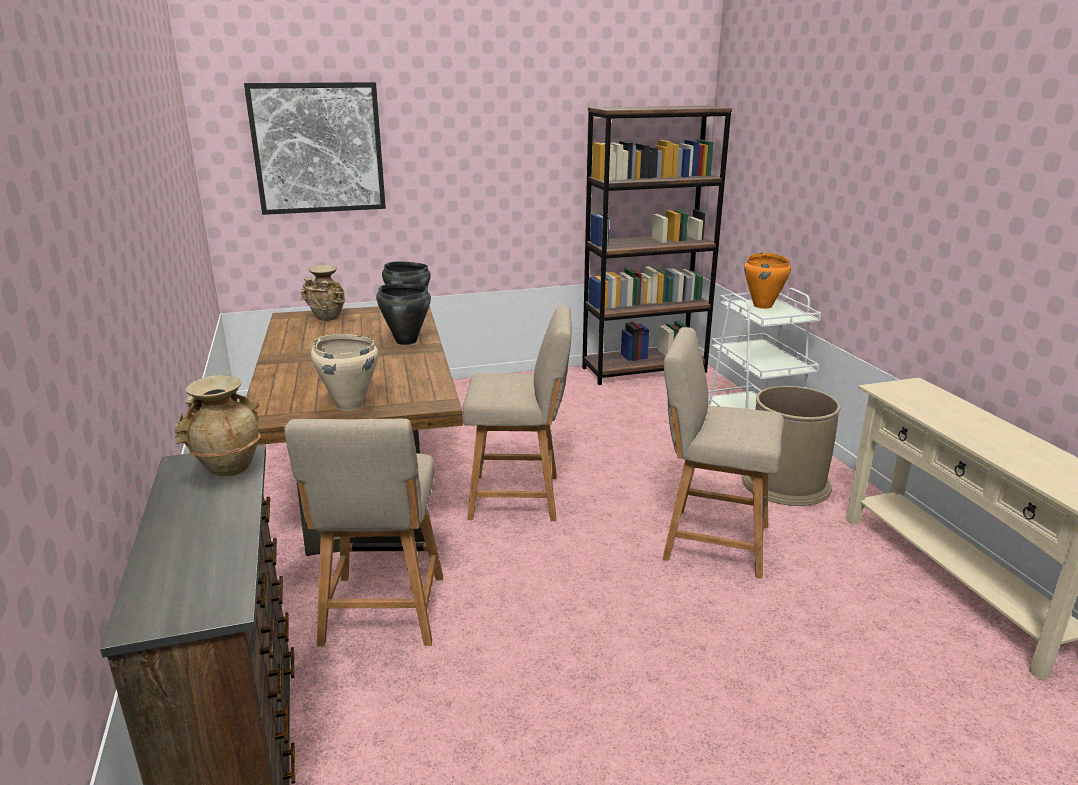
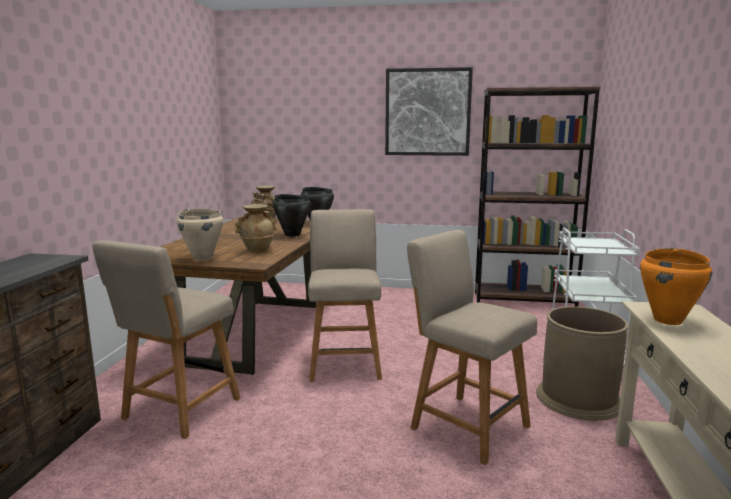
camera: 25 degrees right, 10 degrees down
beige vase [175,375,261,476] -> beige vase moved to [235,204,277,253]
picture [244,82,386,215] -> picture moved to [385,67,473,156]
beige chair [463,306,572,521] -> beige chair turned 120 degrees counterclockwise [308,209,382,382]
orange cooking pot [744,253,791,309] -> orange cooking pot moved to [640,248,713,325]

